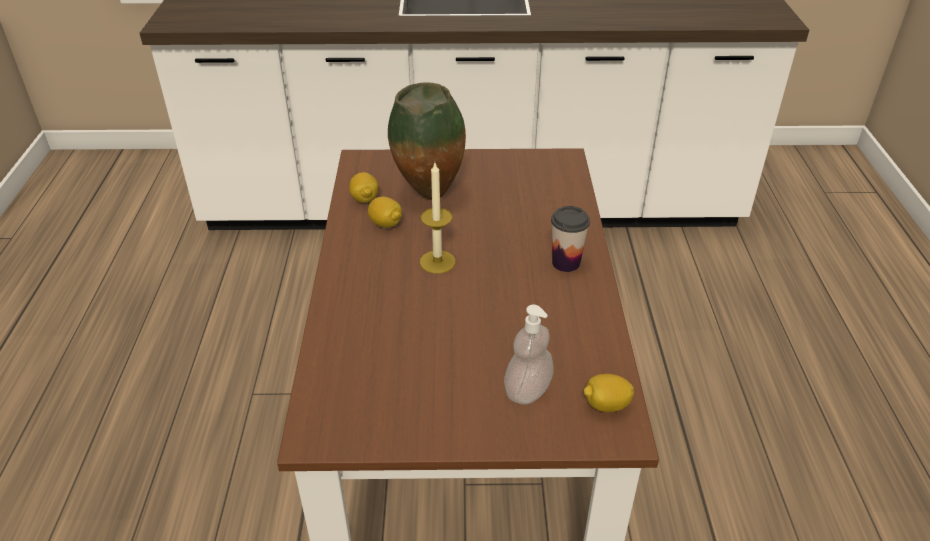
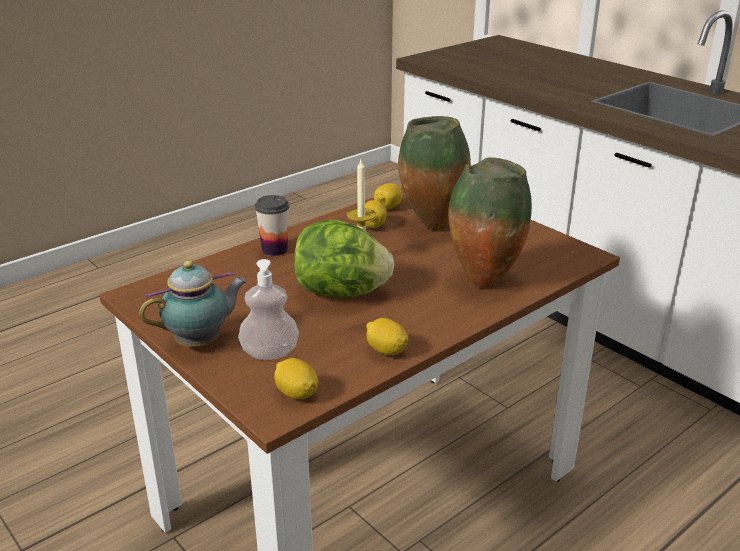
camera: 50 degrees right, 10 degrees down
cup [551,206,590,272] -> cup moved to [255,195,290,256]
none -> teapot [139,261,247,347]
none -> lettuce [294,220,394,298]
none -> lemon [366,318,408,355]
none -> vase [448,157,532,288]

